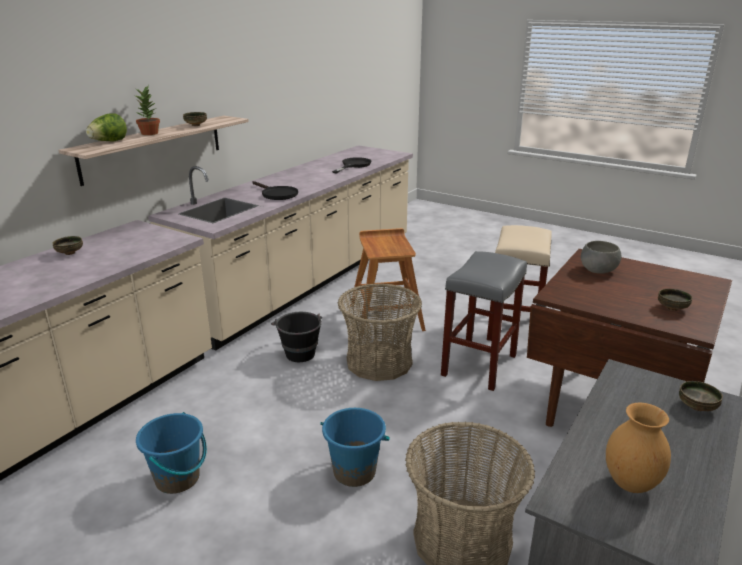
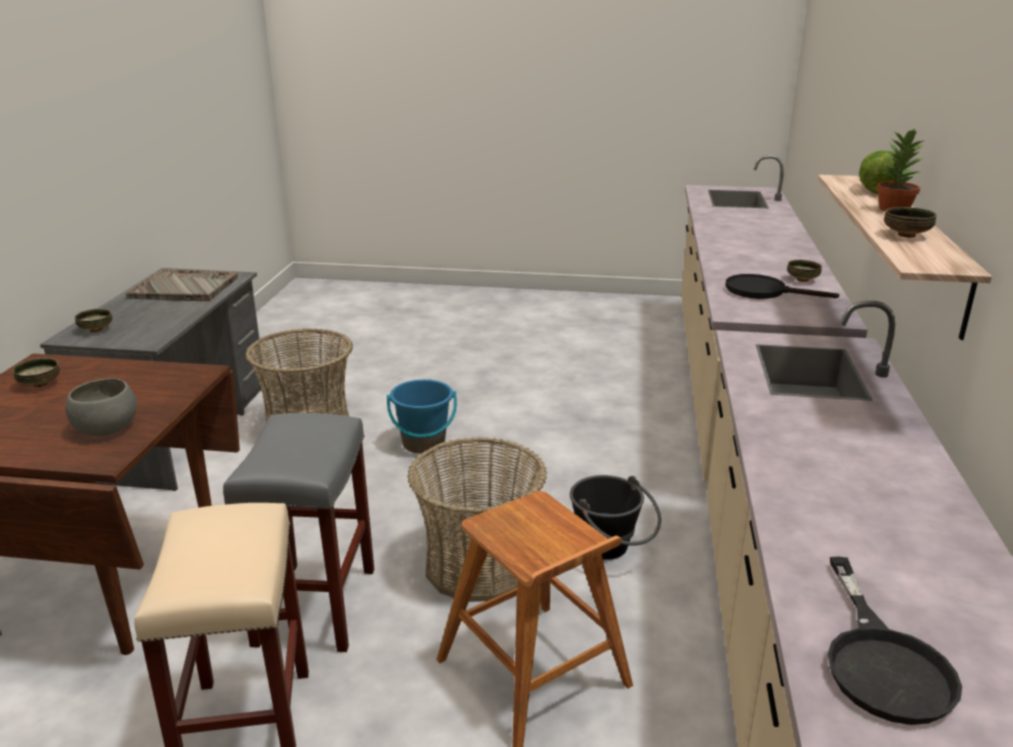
camera: 155 degrees right, 0 degrees up
blue bucket [136,412,207,494] -> none
black frying pan [252,181,298,200] -> black frying pan moved to [726,274,839,299]
brown vase [606,403,671,493] -> grey tray [126,269,238,301]

